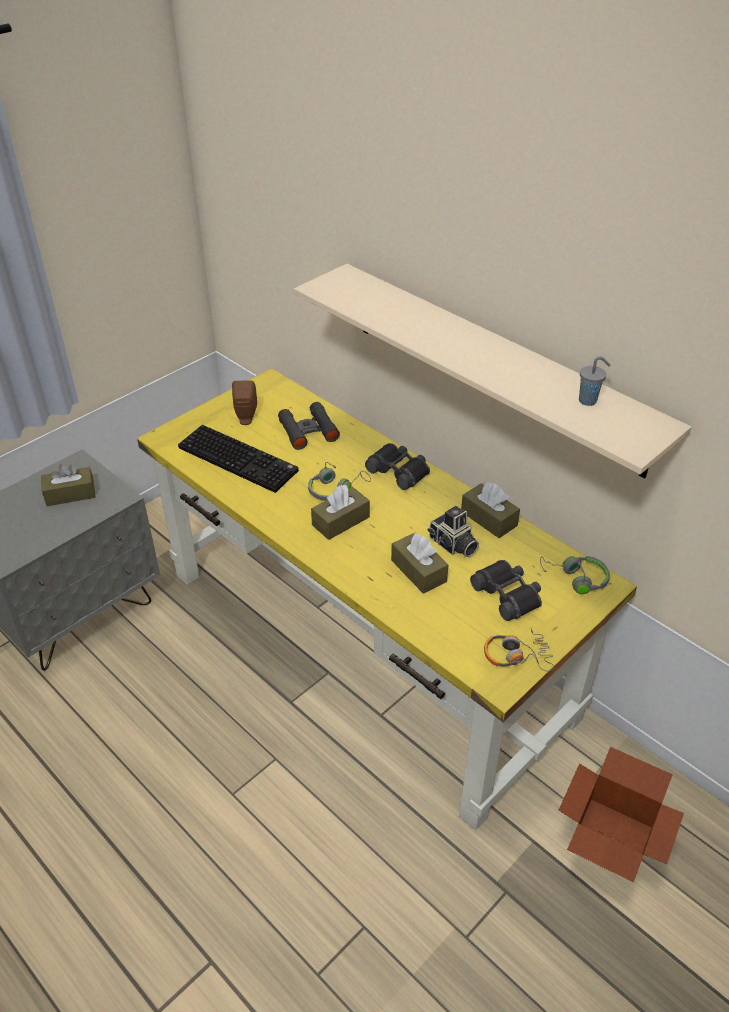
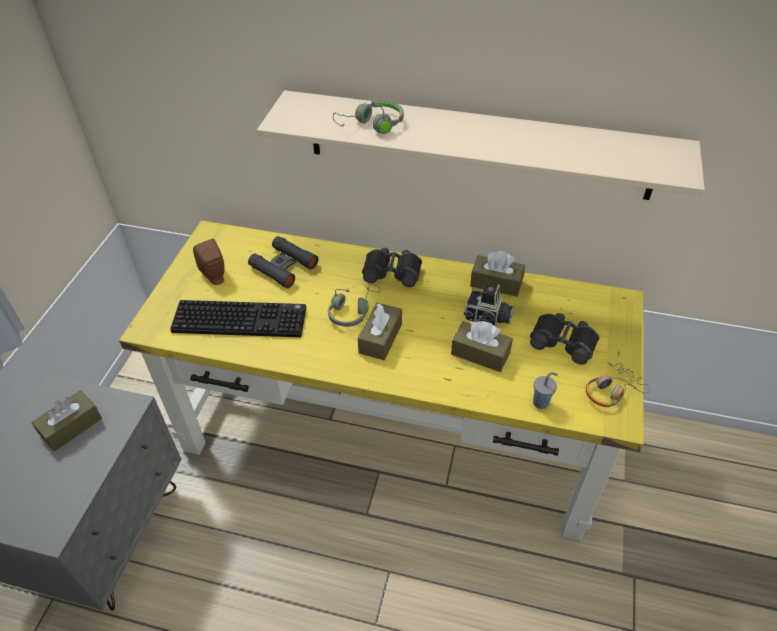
camera: 30 degrees left, 5 degrees up
grey headphones [540,556,610,594] -> grey headphones moved to [333,100,404,134]
cardboard box [559,747,684,883] -> none
grey cup [579,356,610,406] -> grey cup moved to [533,372,558,409]

